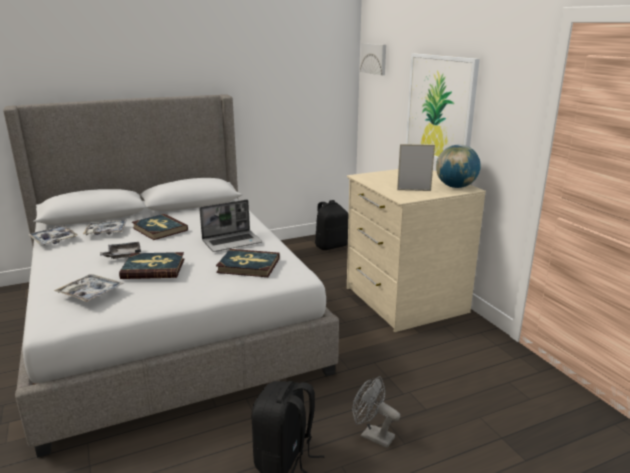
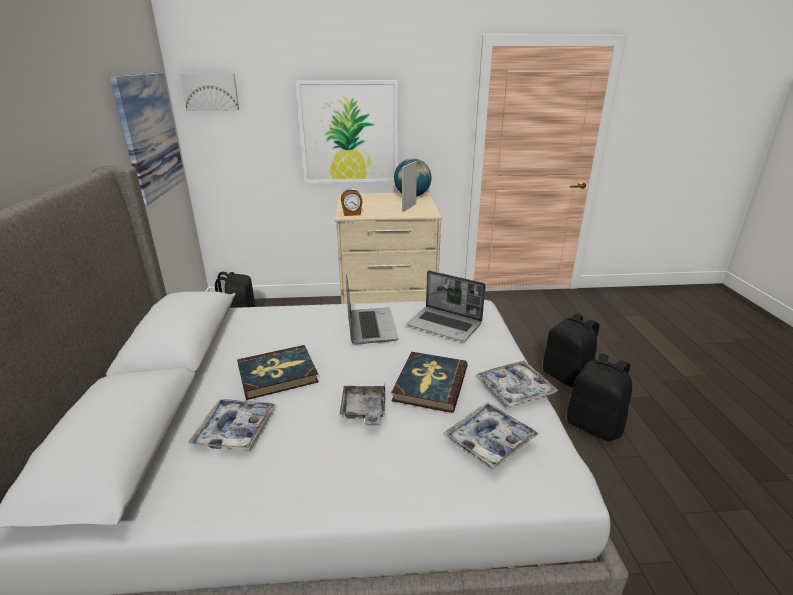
camera: 70 degrees left, 5 degrees up
tray [28,225,77,245] -> tray moved to [478,361,558,407]
book [216,249,280,277] -> laptop [407,270,486,342]
grey fan [352,377,400,448] -> black backpack [543,313,599,388]
none -> picture [110,72,185,206]
none -> alarm clock [341,189,363,216]

